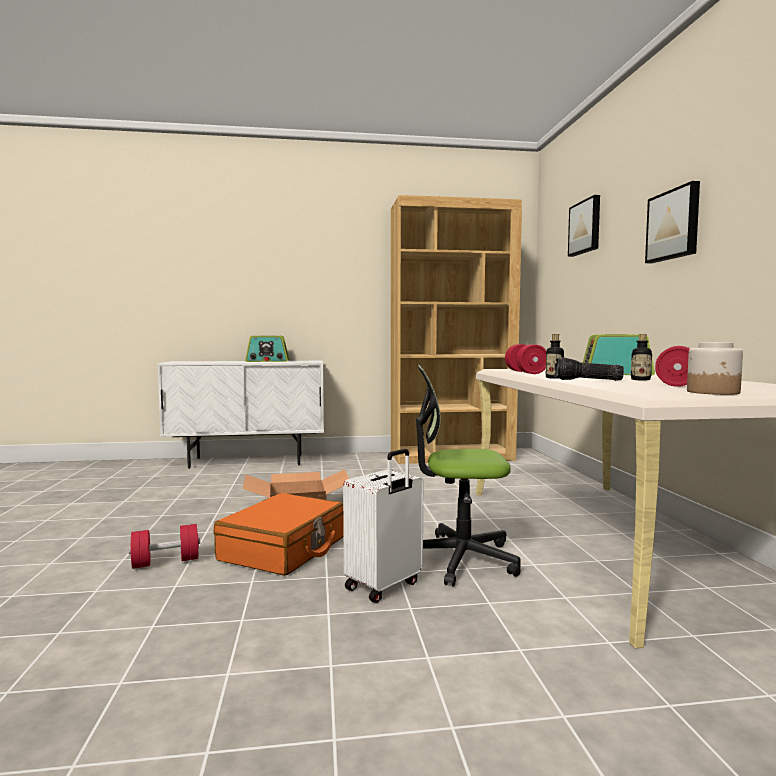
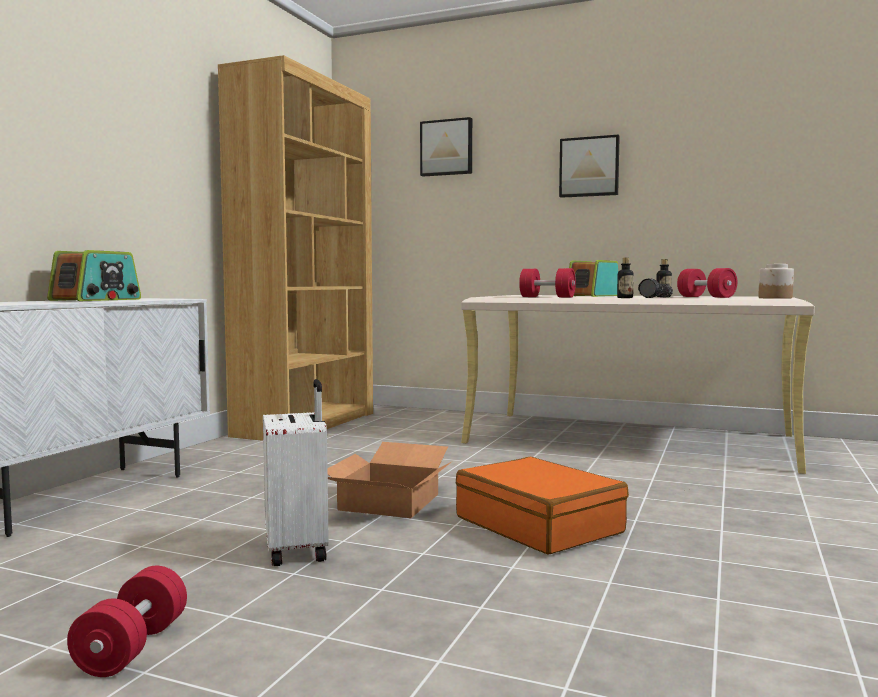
camera: 60 degrees left, 0 degrees up
red dumbbell [129,524,200,569] -> red dumbbell moved to [67,566,187,677]
white suitcase [343,449,423,603] -> white suitcase moved to [263,379,329,566]
office chair [416,364,521,587] -> none

